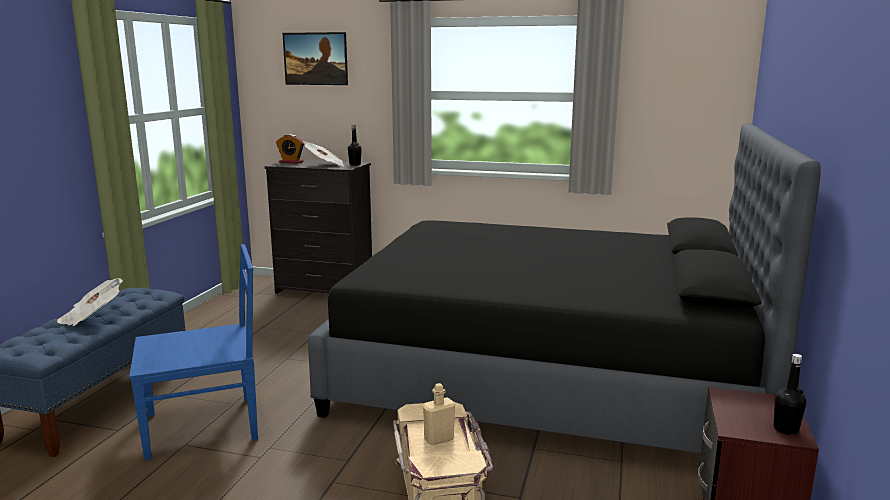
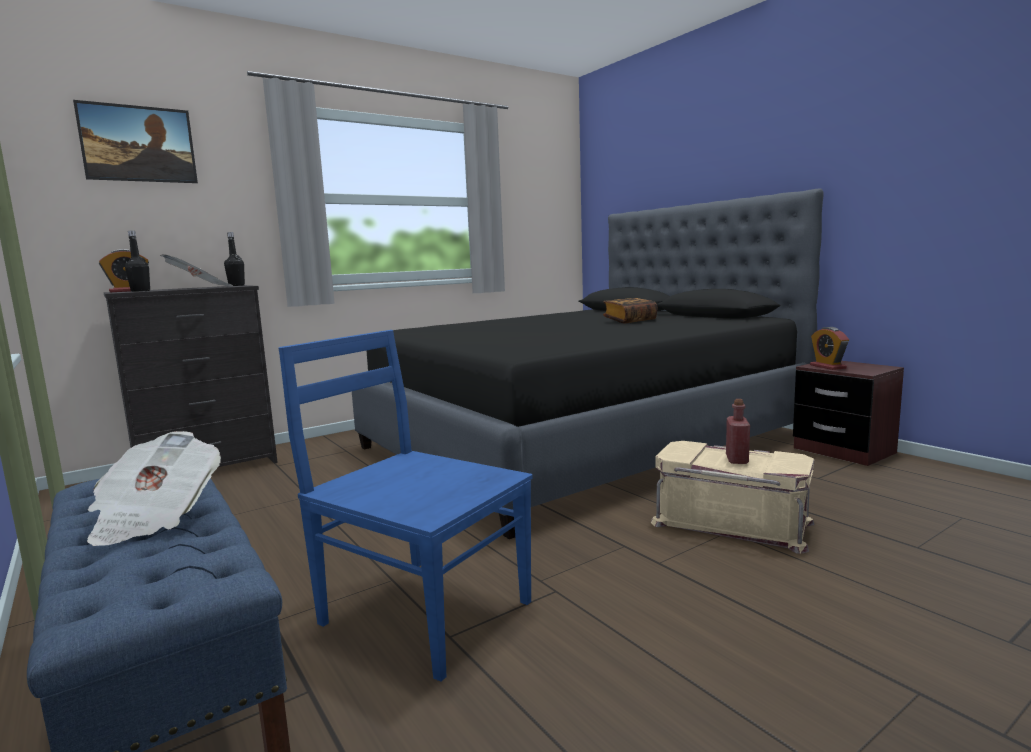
camera: 50 degrees left, 5 degrees down
blue chair [129,244,258,460] -> blue chair turned 75 degrees counterclockwise [278,330,533,682]
beige bottle [423,383,455,445] -> red bottle [726,399,750,464]
black bottle [774,354,806,435] -> black bottle moved to [125,231,150,292]
none -> book [603,298,658,323]
none -> alarm clock [810,327,849,370]

